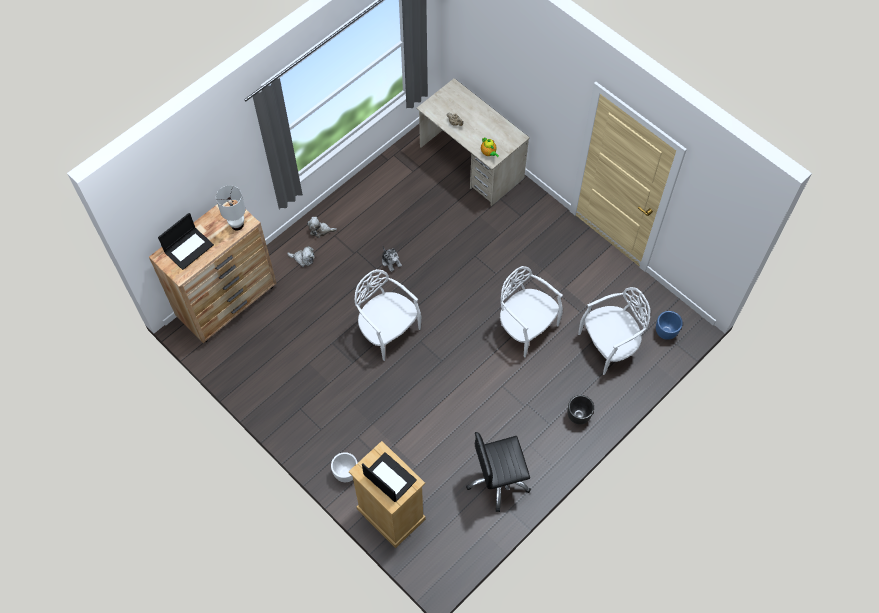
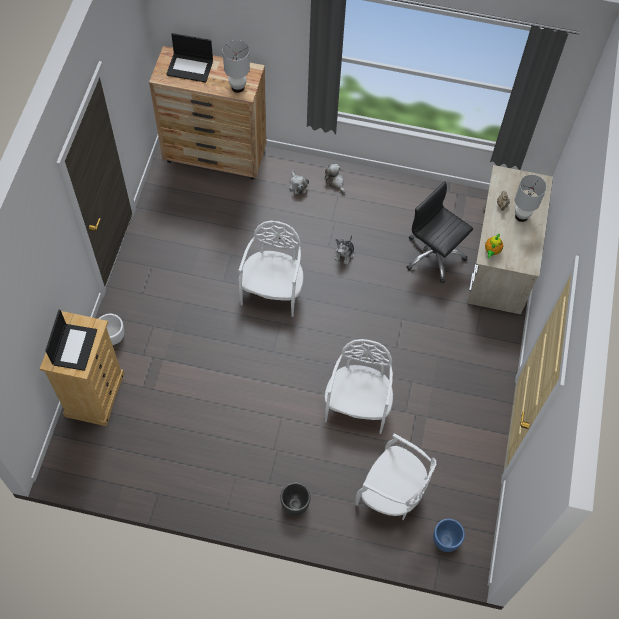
camera: 55 degrees right, 0 degrees up
black office chair [466,432,531,512] -> black office chair moved to [407,181,473,283]
none -> white table lamp [515,175,547,222]

